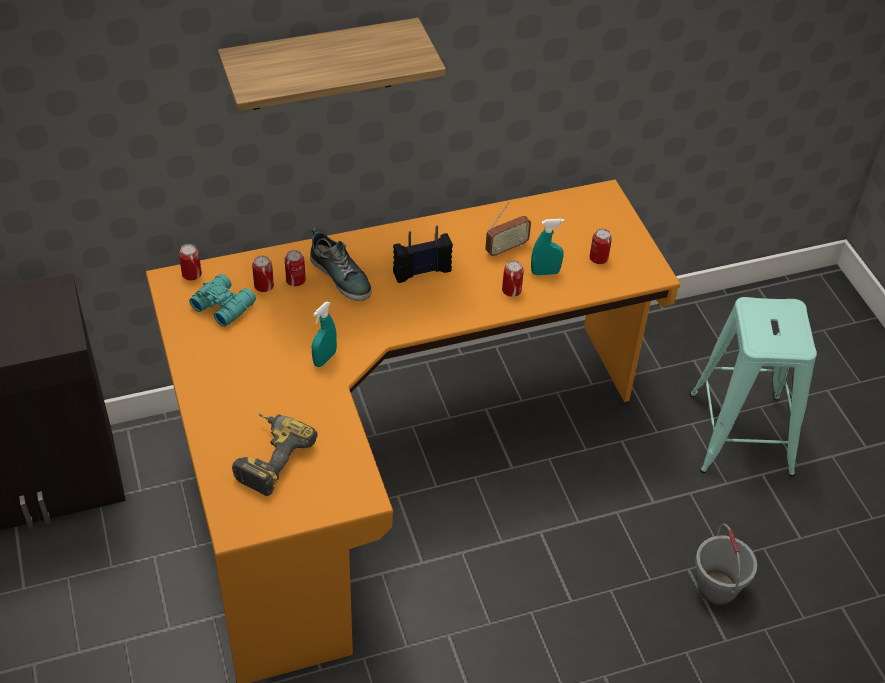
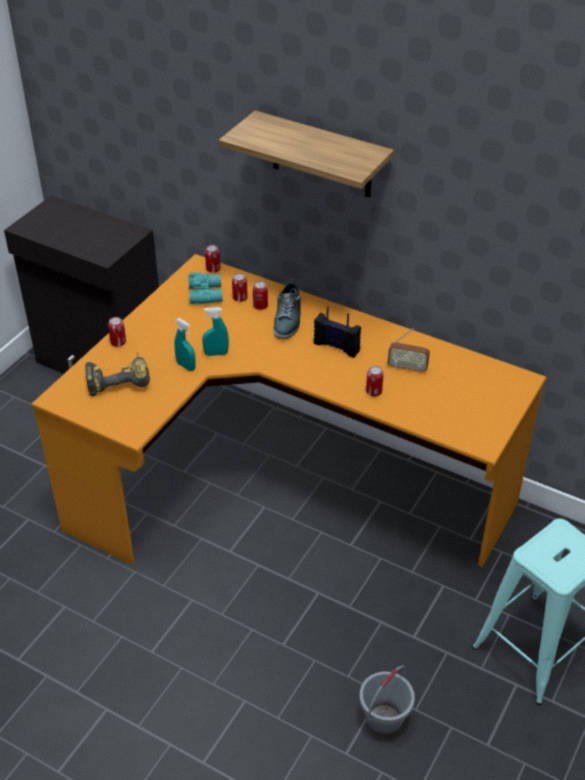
camera: 50 degrees right, 5 degrees down
turquoise spray bottle [531,219,564,275] -> turquoise spray bottle moved to [175,318,196,371]
can [589,228,612,264] -> can moved to [108,317,126,347]

